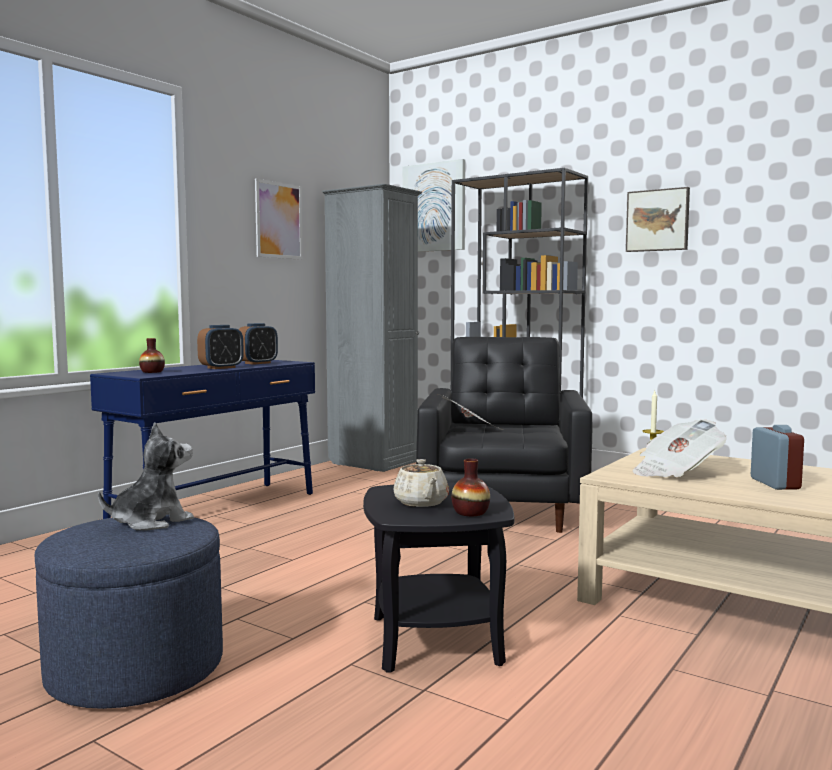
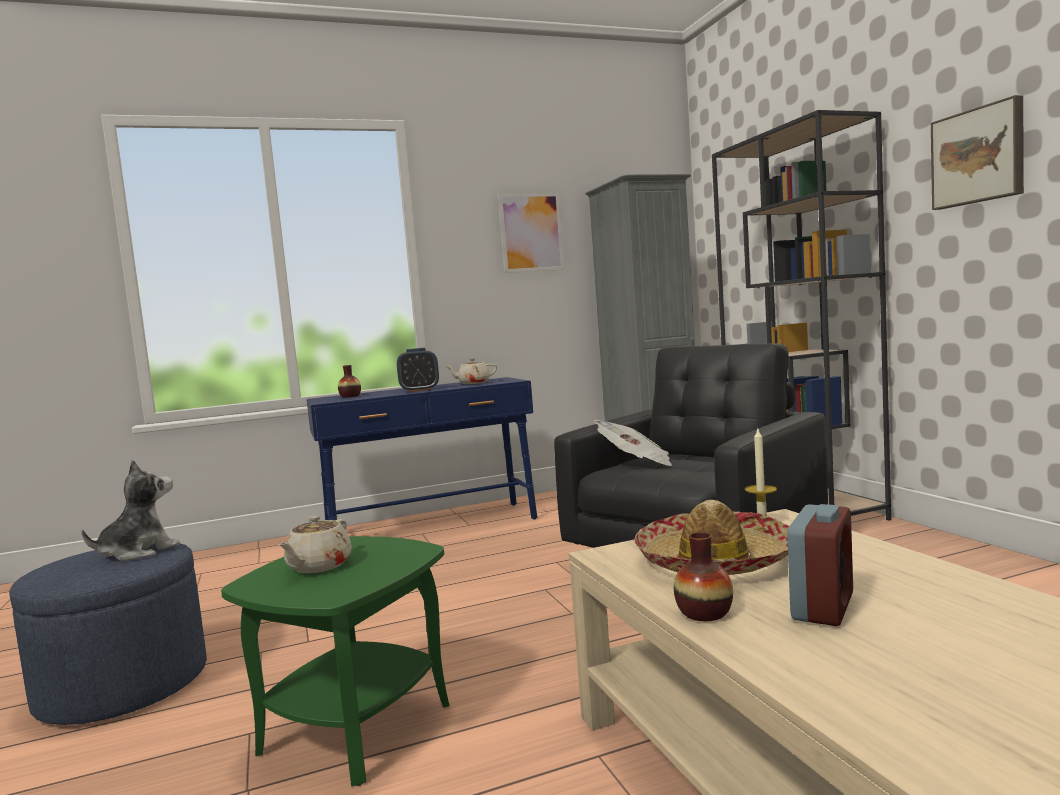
camera: 35 degrees right, 0 degrees up
plush toy [98,423,194,530] -> plush toy turned 45 degrees counterclockwise [81,460,180,561]
alarm clock [238,323,278,365] -> beige teapot [446,358,497,384]
black side table [363,483,514,673] -> green side table [221,536,450,786]
picture [402,159,465,252] -> none
vase [451,458,490,516] -> vase moved to [674,532,733,621]
newspaper [632,420,727,477] -> hat [634,500,789,575]

